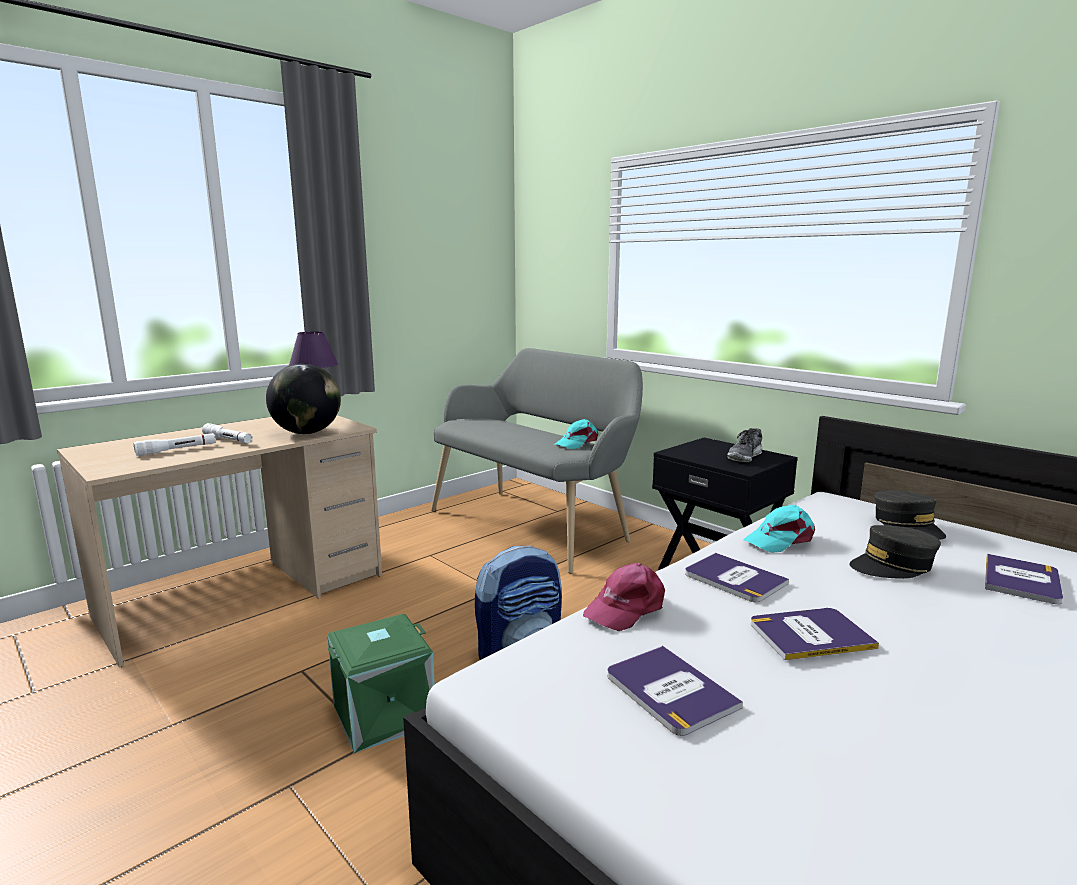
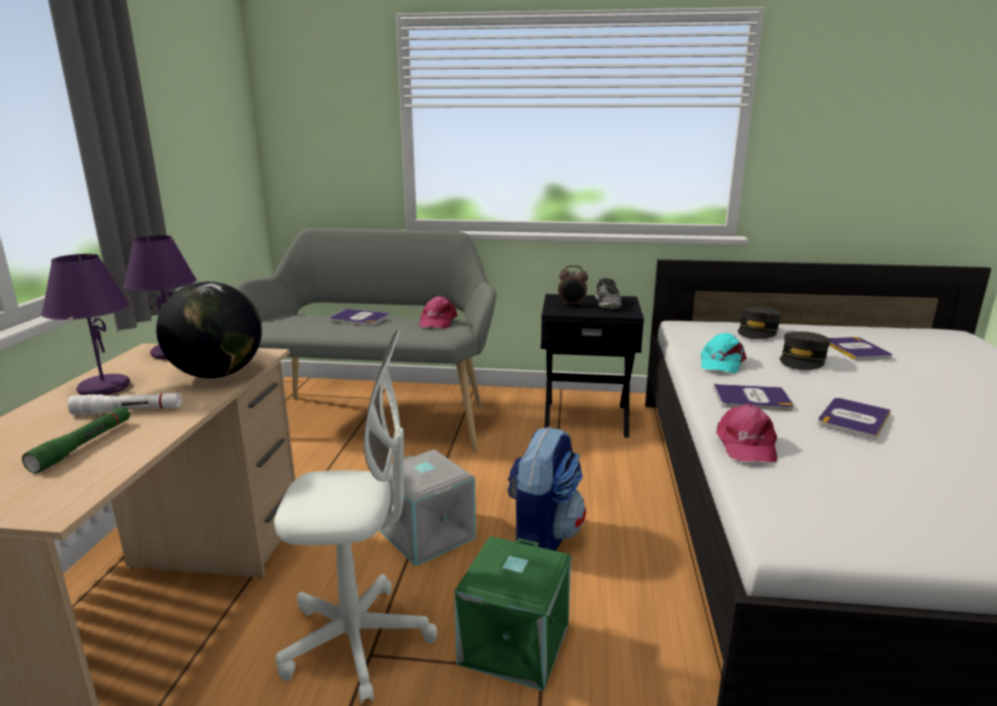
camera: 40 degrees left, 5 degrees up
white flashlight [133,433,216,456] -> green flashlight [22,406,130,473]
turquoise cap [555,419,598,449] -> pink cap [420,296,458,329]
book [607,646,743,736] -> book moved to [330,309,390,326]
grey cap [874,490,946,540] -> grey cap turned 90 degrees clockwise [738,307,782,339]
none -> purple table lamp [41,254,130,395]
none -> white office chair [274,330,437,703]
none -> grey storage box [380,449,476,566]
none -> alarm clock [558,265,588,306]

